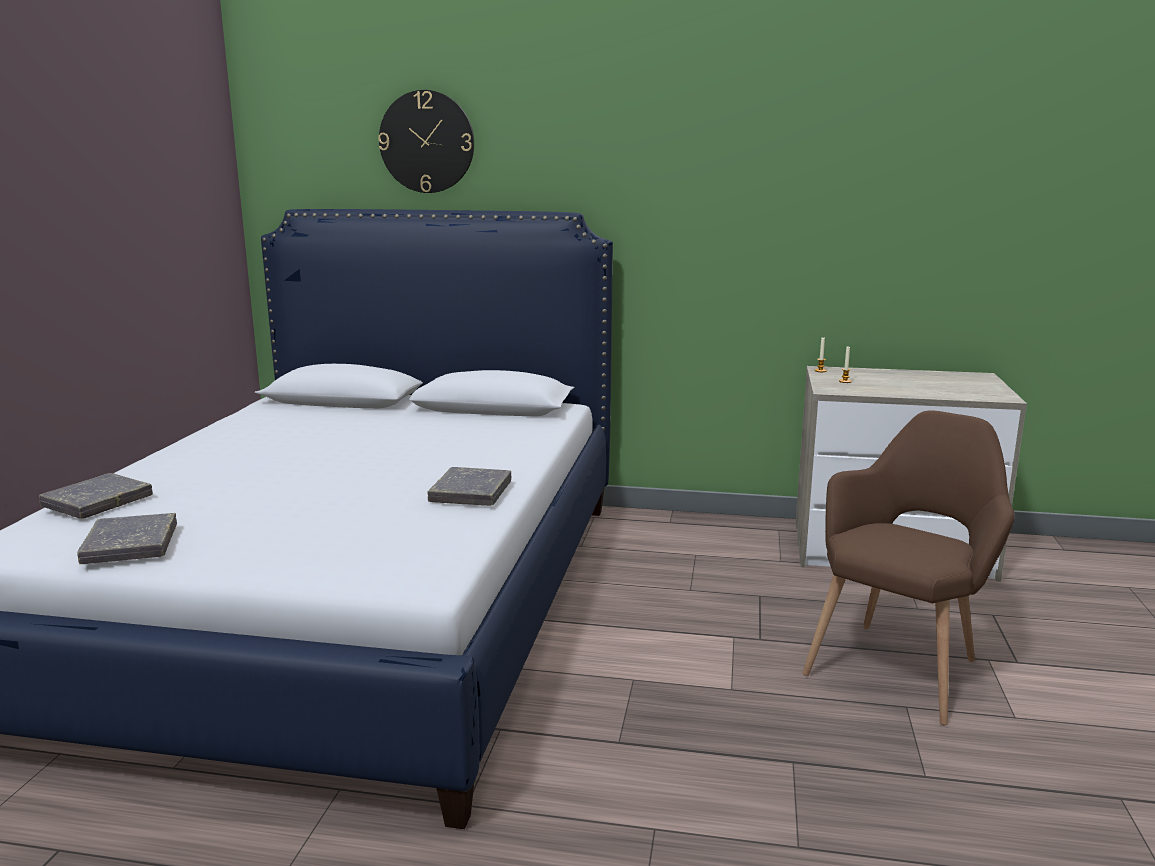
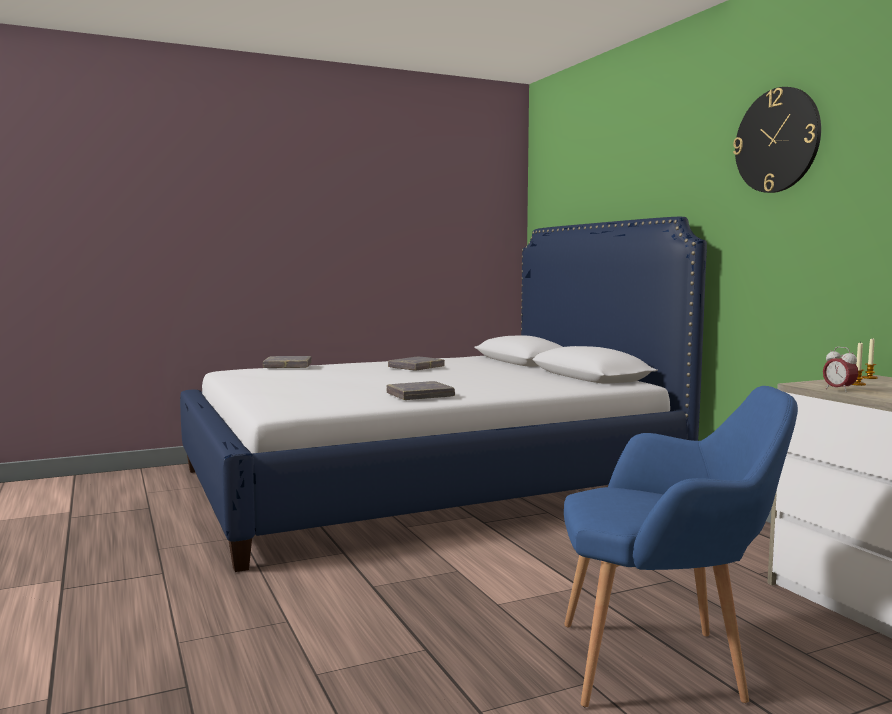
camera: 55 degrees right, 10 degrees down
grey book [77,513,177,564] -> grey book moved to [388,356,445,370]
wall clock [378,90,474,193] -> wall clock moved to [733,87,821,193]
brown armchair [803,410,1015,726] -> blue armchair [564,386,798,707]
none -> alarm clock [823,347,859,392]

